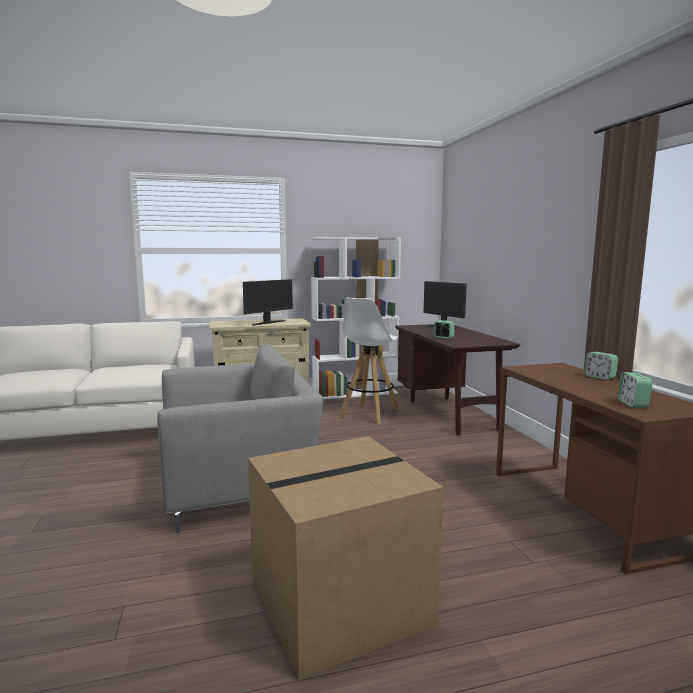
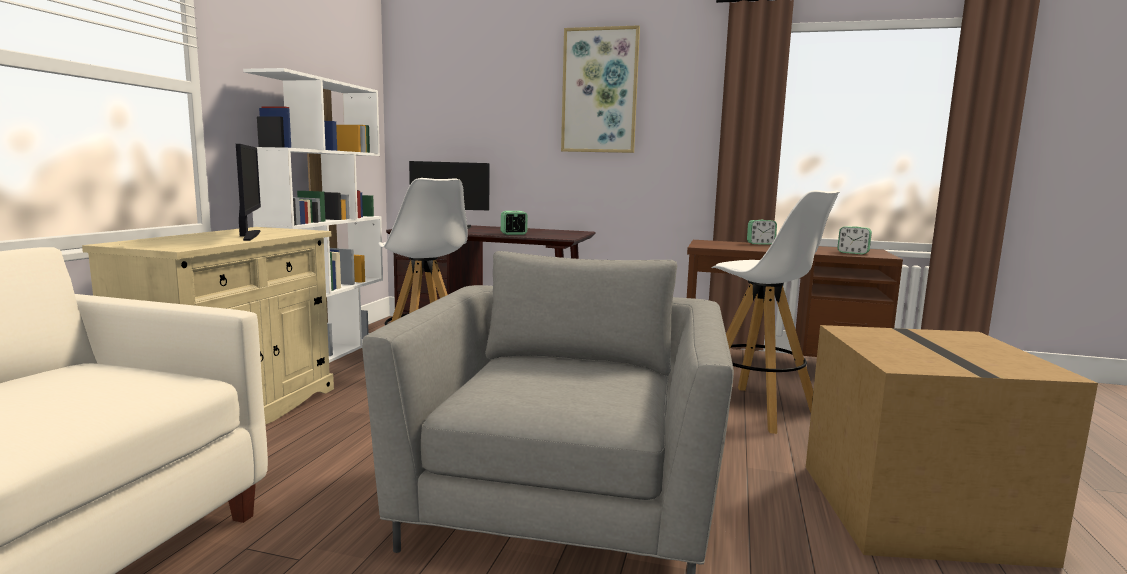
camera: 60 degrees left, 0 degrees up
none -> picture [561,25,640,153]
none -> white stool [712,190,840,434]

